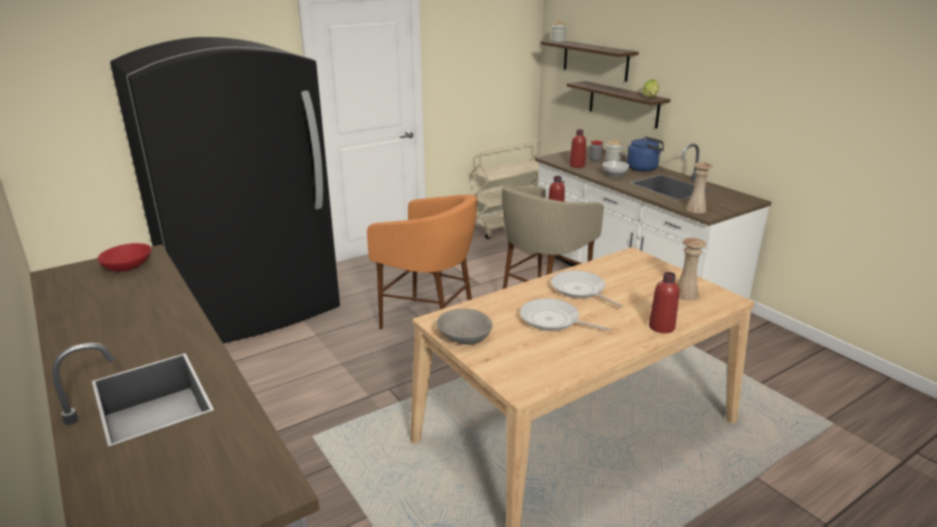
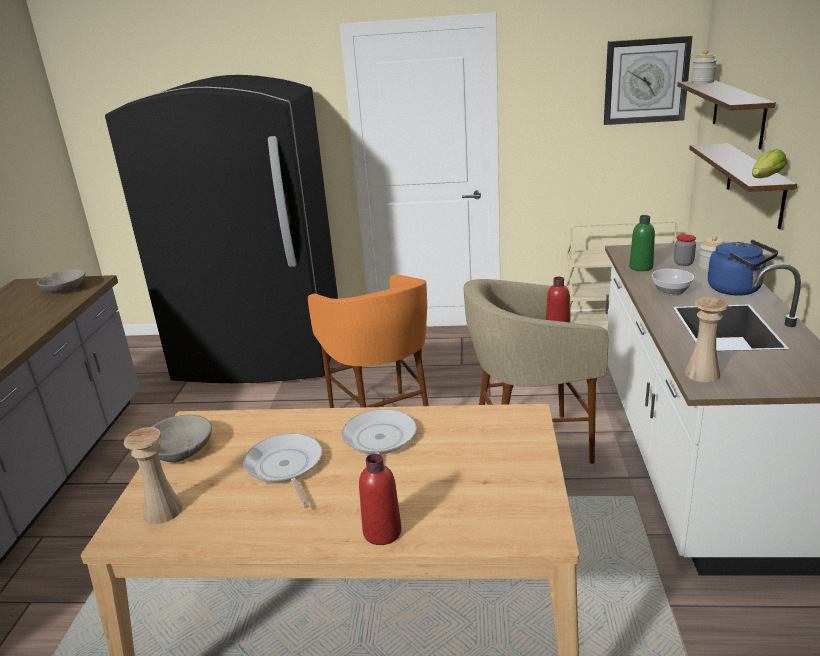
camera: 40 degrees right, 0 degrees up
red bowl [98,243,151,272] -> grey bowl [37,269,86,294]
red bottle [570,129,586,168] -> green bottle [629,215,655,271]
beige vase [677,238,706,301] -> beige vase moved to [124,427,183,524]
none -> wall clock [604,36,692,125]

